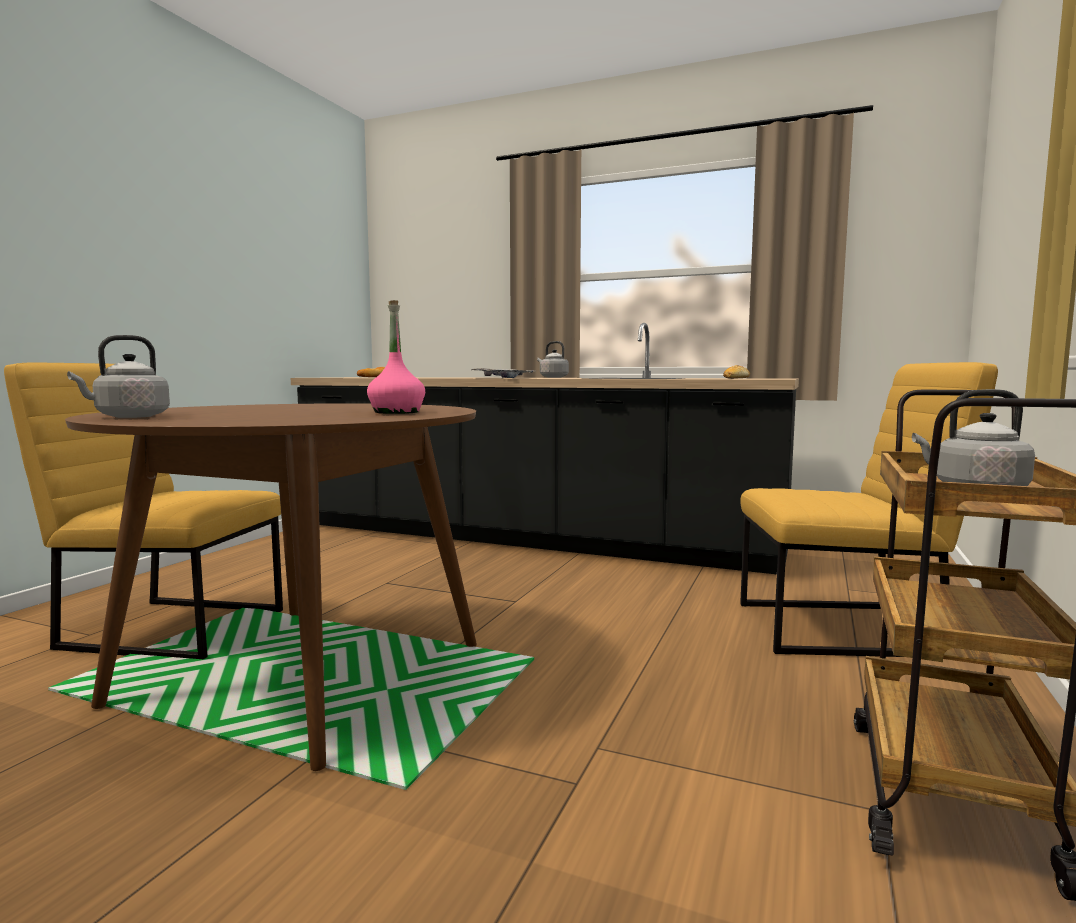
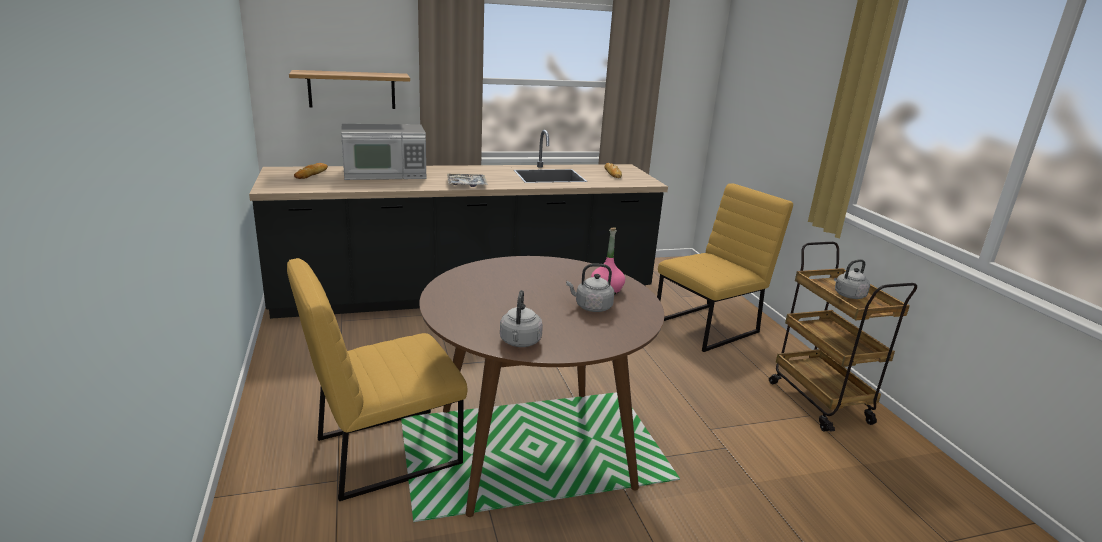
camera: 40 degrees left, 15 degrees up
grey kettle [537,341,569,378] -> grey kettle moved to [566,264,615,312]
none -> shelf [289,70,410,109]
none -> microwave [341,124,426,180]

